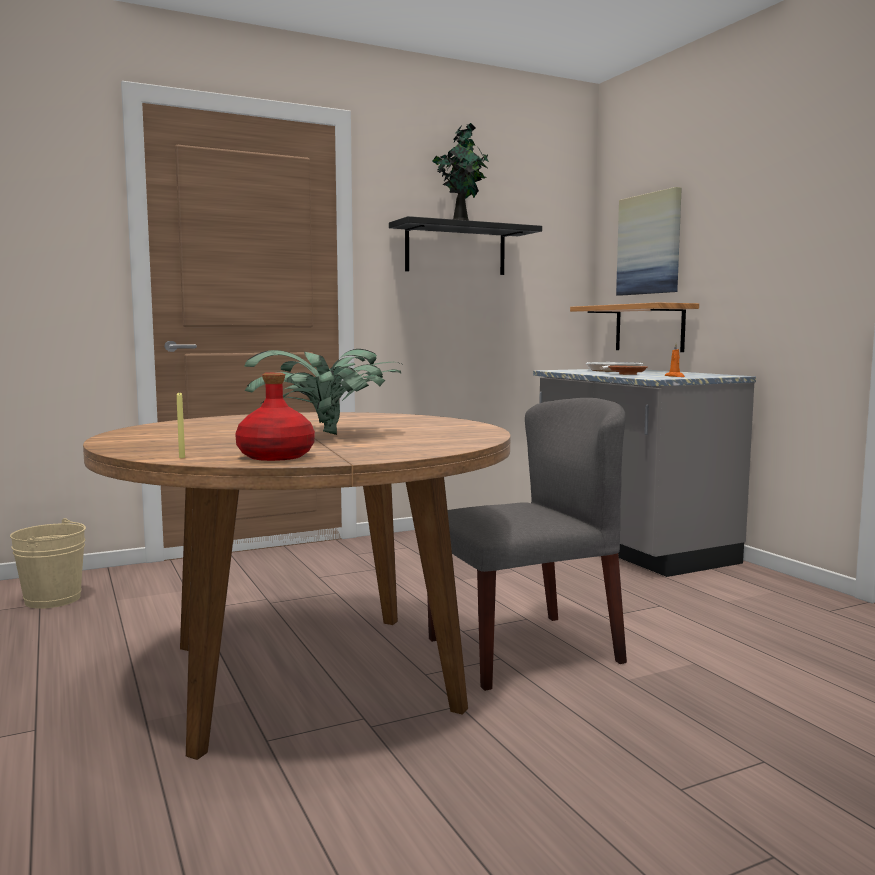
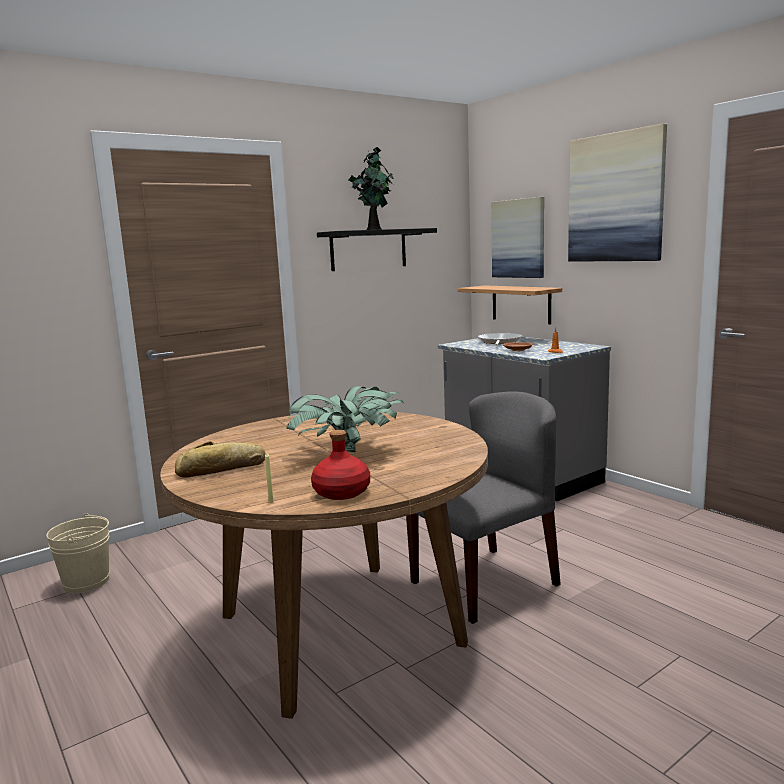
camera: 10 degrees left, 5 degrees up
none -> bread [175,441,265,478]
none -> picture [568,123,667,262]

